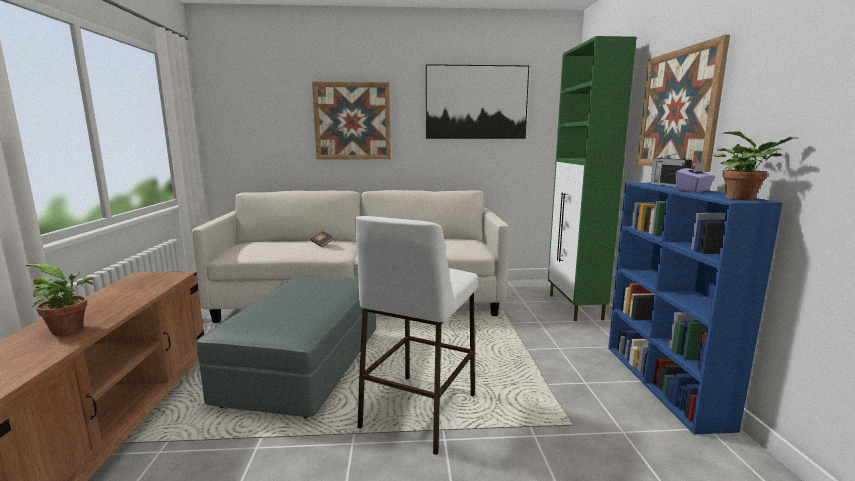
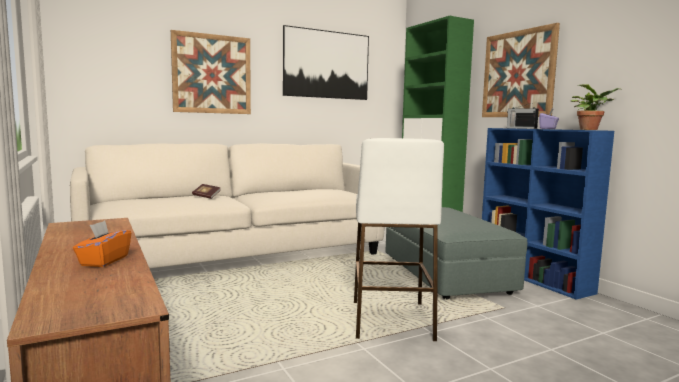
camera: 25 degrees left, 5 degrees down
potted plant [26,263,94,335] -> orange tissue box [73,221,131,267]
grey ottoman [197,276,376,419] -> grey ottoman moved to [385,207,527,300]

